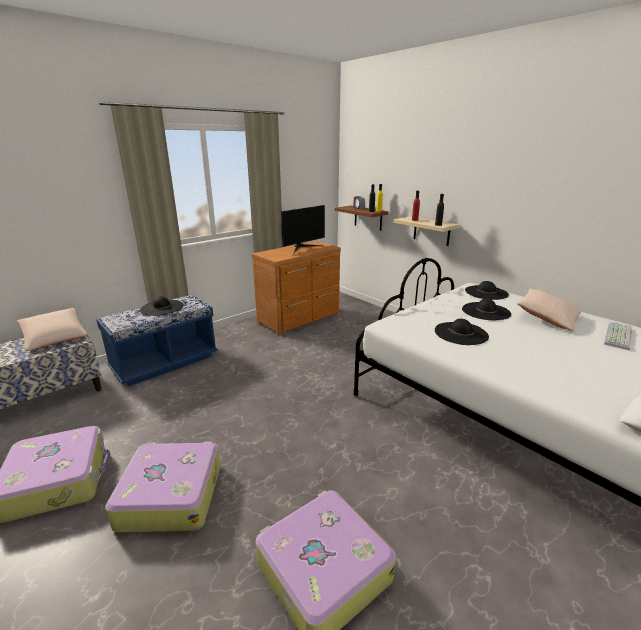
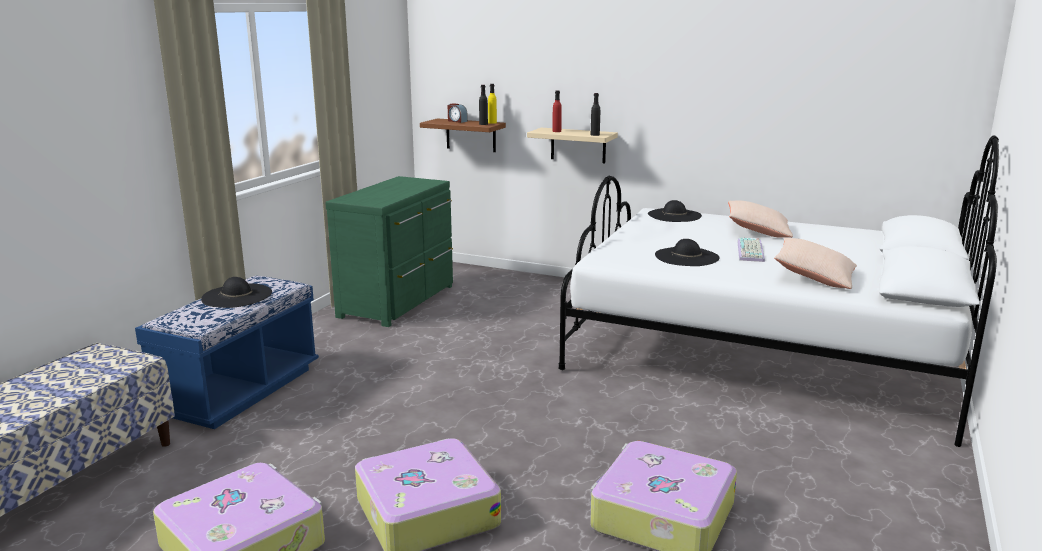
camera: 25 degrees left, 5 degrees down
beige pillow [16,308,88,351] -> beige pillow moved to [774,238,857,289]
brown dresser [252,241,341,336] -> green dresser [325,176,453,327]
monitor [281,205,325,253] -> none
black hat [462,298,511,320] -> none
keyboard [604,322,632,351] -> keyboard moved to [737,238,765,262]

